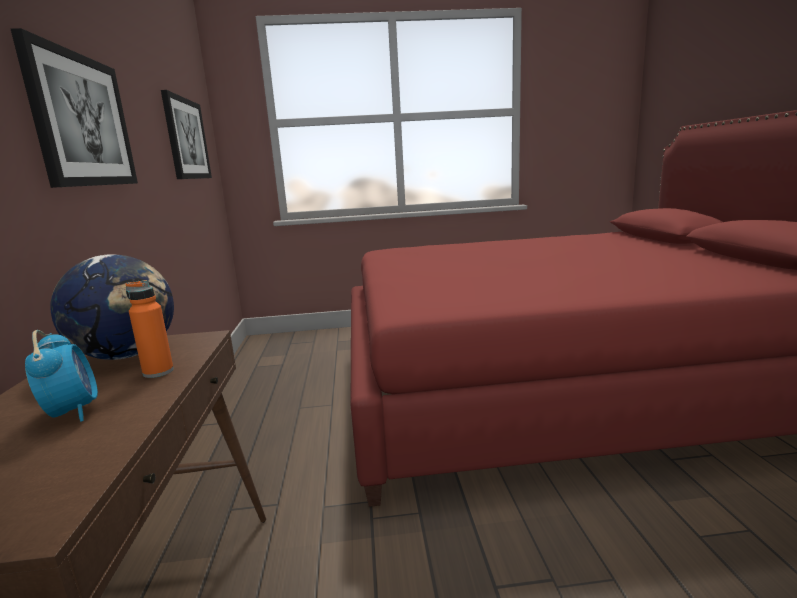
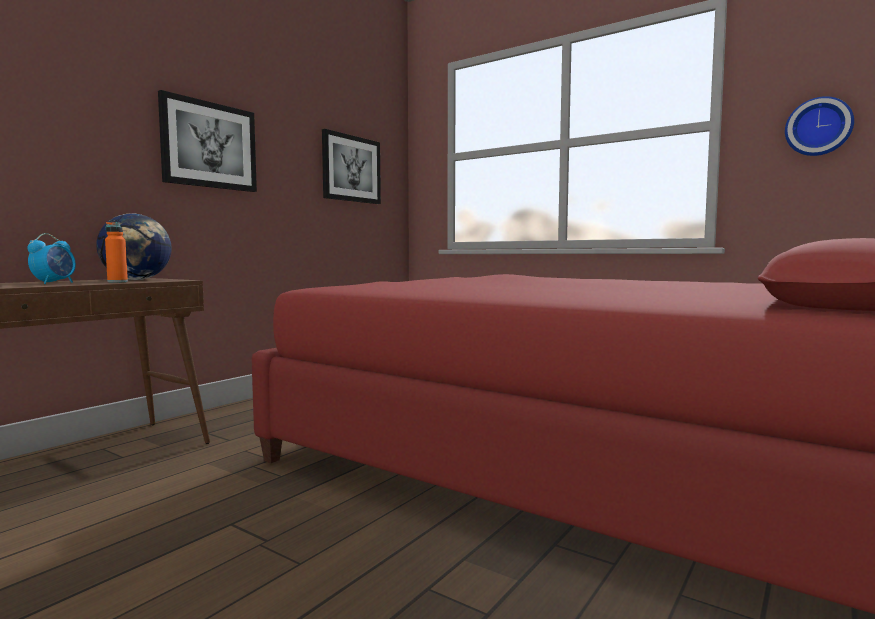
camera: 40 degrees right, 10 degrees down
none -> wall clock [785,96,854,156]

